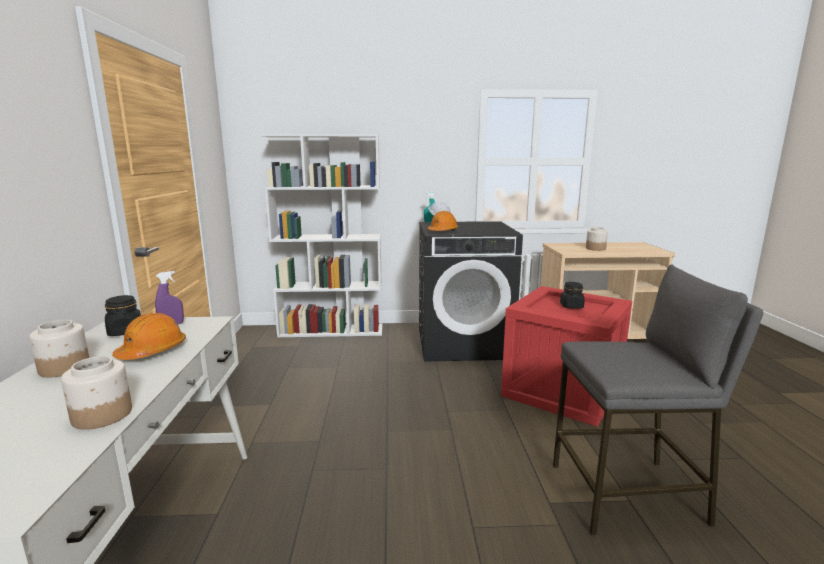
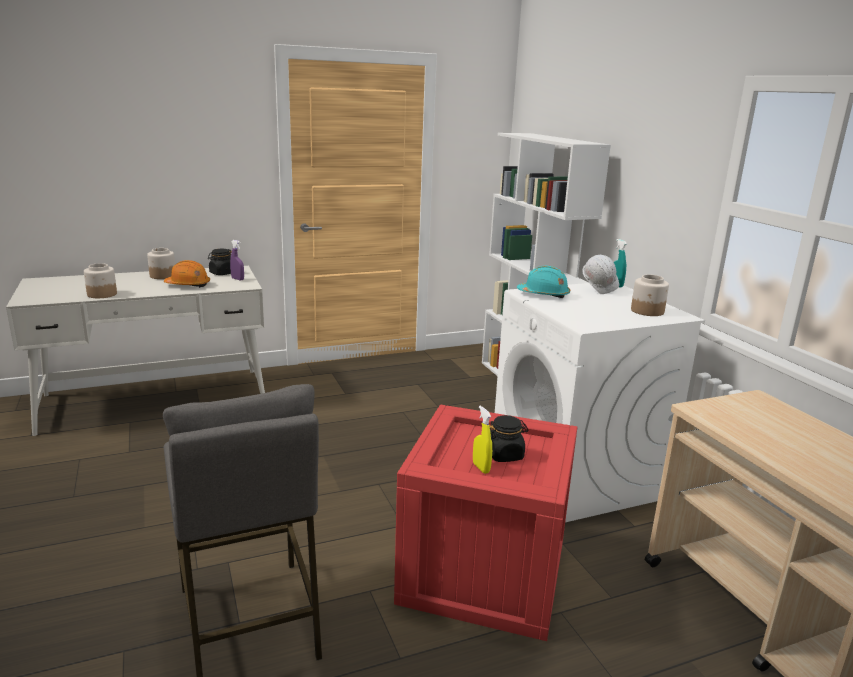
camera: 70 degrees right, 5 degrees up
black washing machine [419,221,523,362] -> white washing machine [495,283,705,522]
orange hard hat [427,211,458,231] -> turquoise hard hat [517,266,570,299]
jar [586,227,608,251] -> jar moved to [631,275,669,316]
none -> yellow spray bottle [473,406,492,474]

